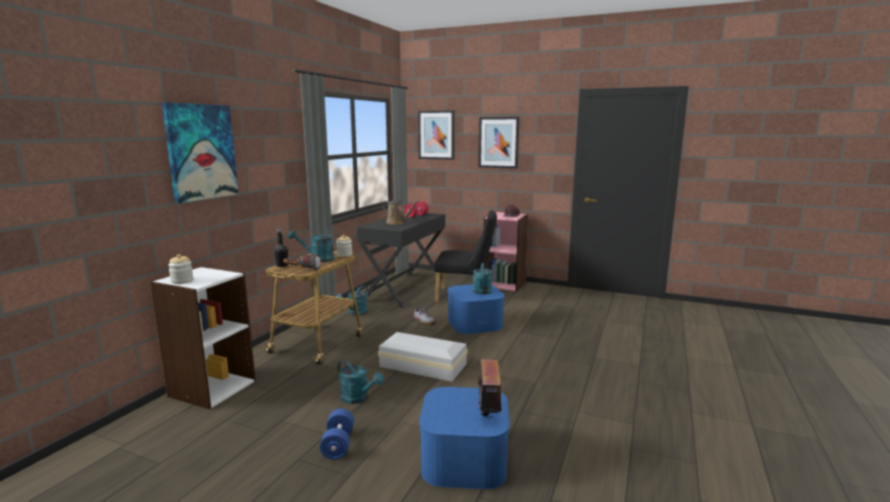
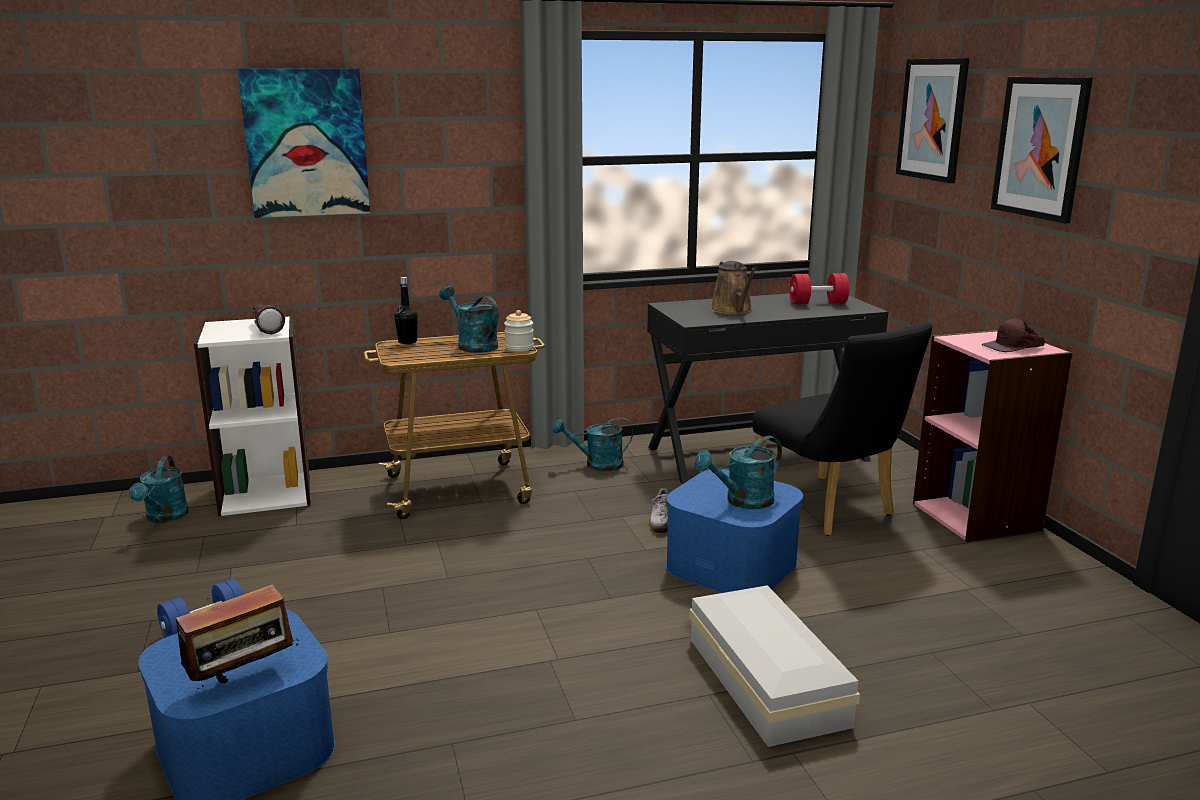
camera: 50 degrees right, 5 degrees up
jar [168,254,194,284] -> none
flashlight [283,254,321,270] -> flashlight moved to [252,304,285,334]
turquoise watering can [337,359,384,404] -> turquoise watering can moved to [129,456,189,523]
white storage box [378,332,468,382] -> white storage box moved to [689,585,860,747]

